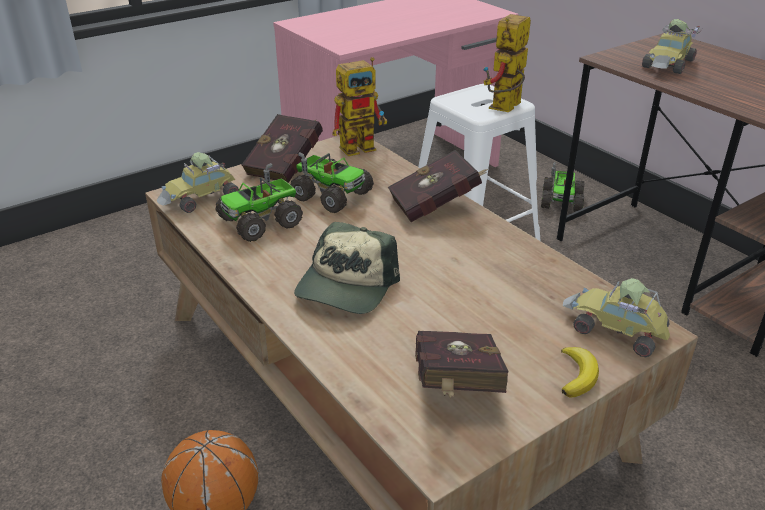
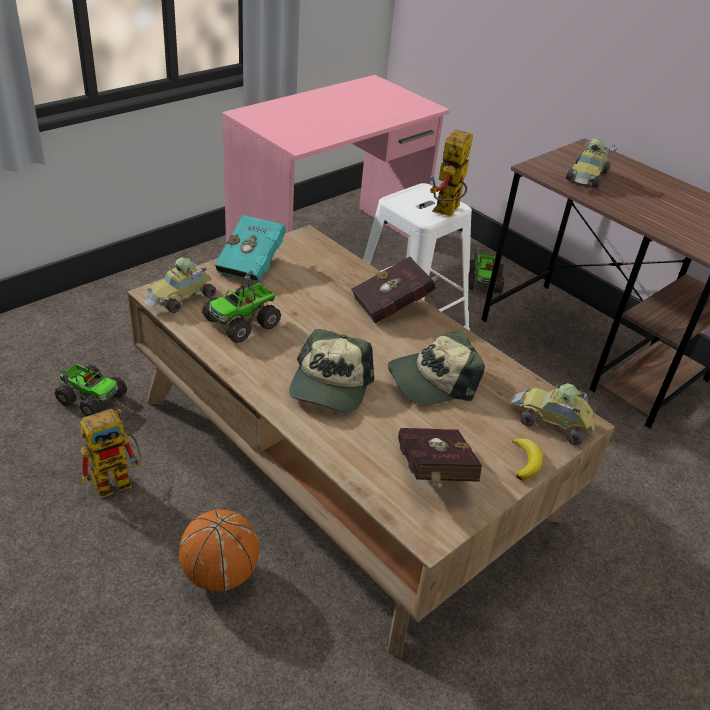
camera: 10 degrees left, 5 degrees up
red book [242,114,323,183] -> turquoise book [214,215,286,283]
toy truck [291,152,374,213] -> toy truck moved to [55,364,128,416]
toy robot [333,57,387,156] -> toy robot moved to [80,409,141,498]
none -> cap [388,331,485,405]

